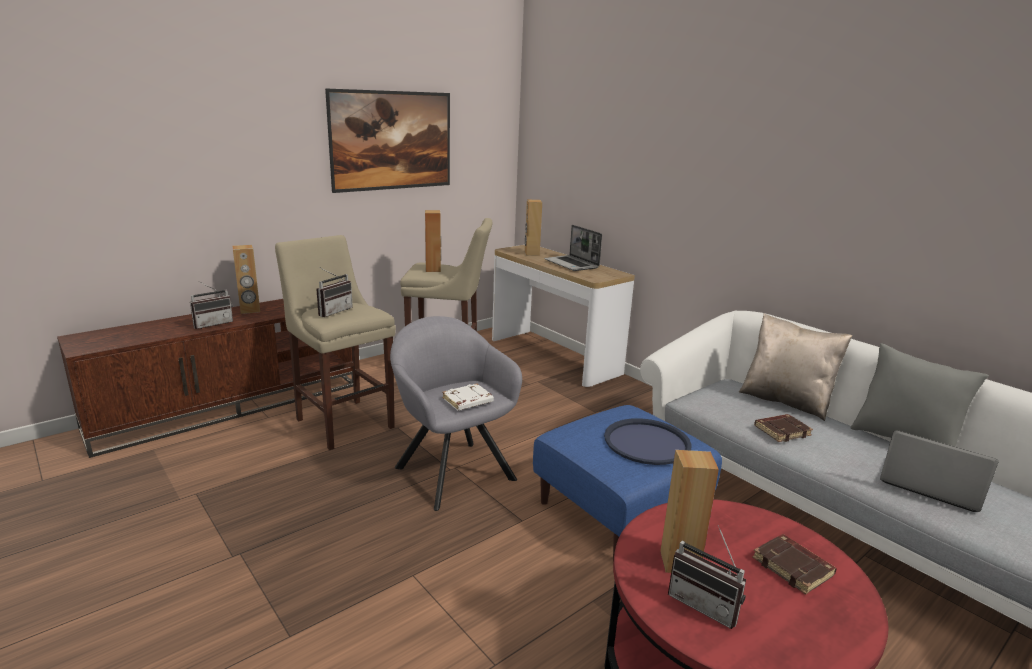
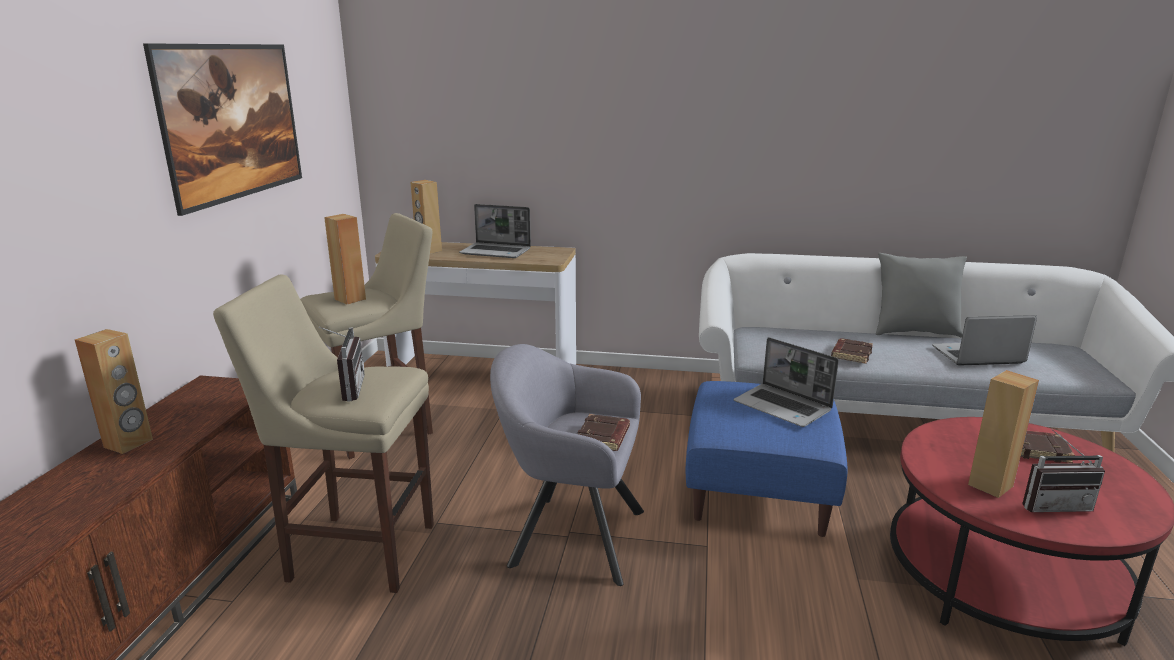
camera: 40 degrees left, 0 degrees up
radio [190,281,233,329] -> none
white book [442,383,494,411] -> brown book [577,414,630,451]
blue tray [604,418,691,465] -> laptop [734,337,839,427]
beige pillow [739,313,852,421] -> none

